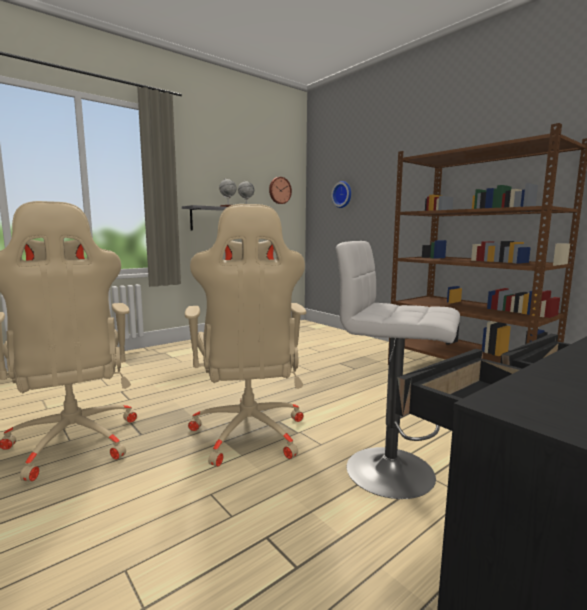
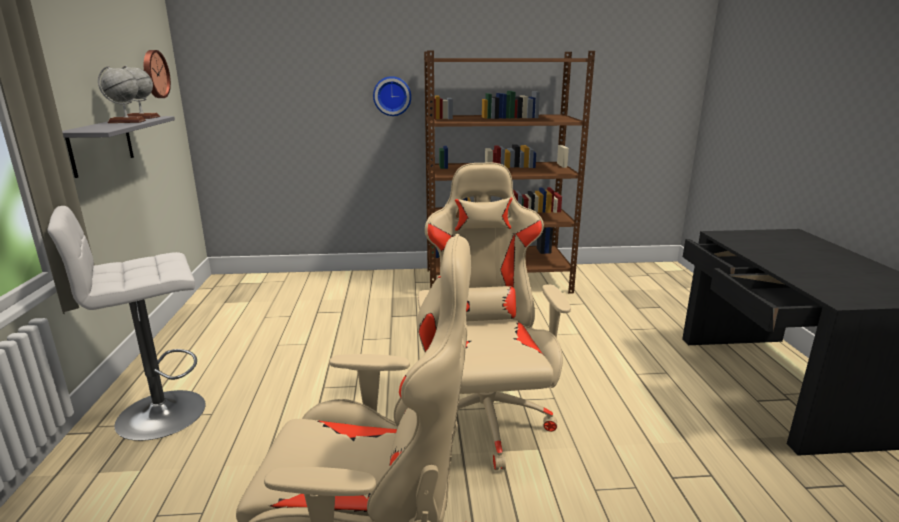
camera: 55 degrees left, 10 degrees up
beige office chair [185,204,306,467] -> beige office chair turned 120 degrees counterclockwise [418,162,571,470]
wall clock [331,181,351,208] -> wall clock moved to [373,76,411,116]
white stool [336,241,460,499] -> white stool moved to [47,206,206,441]

